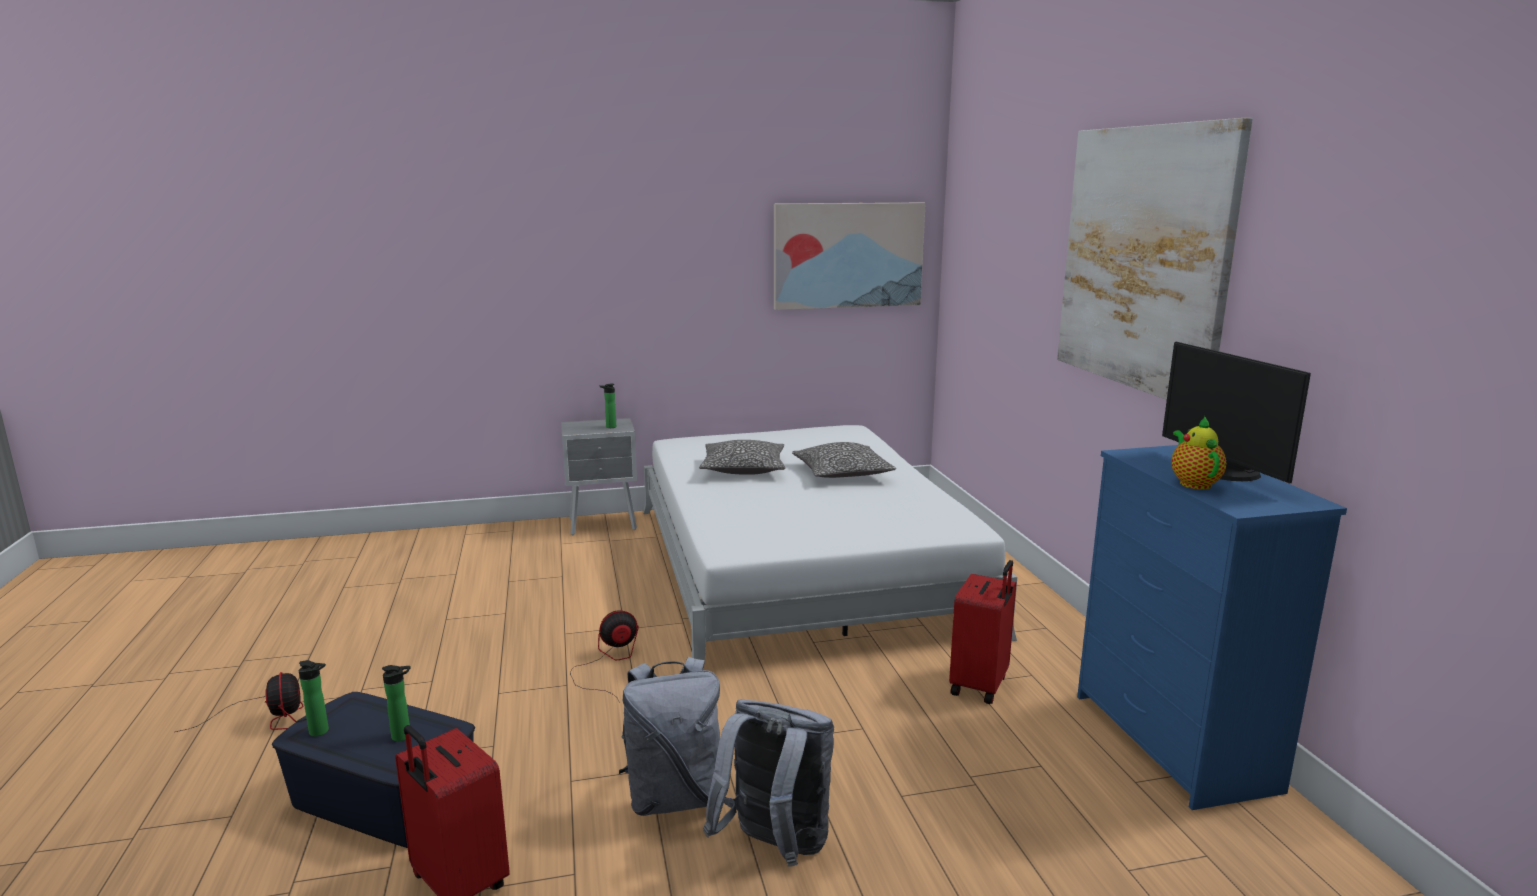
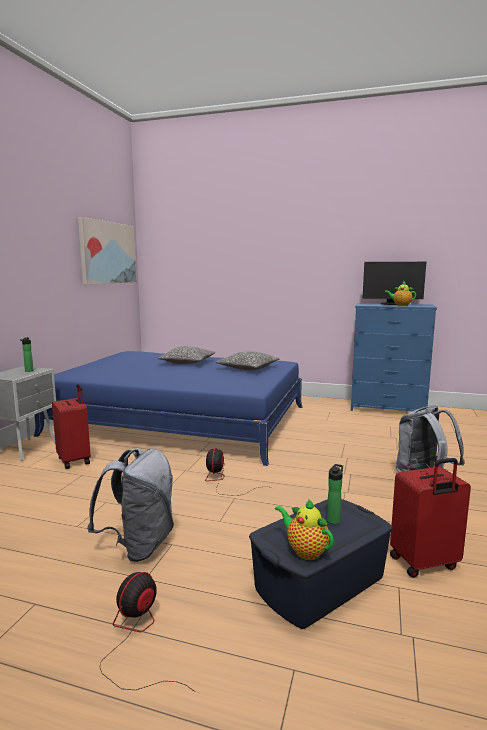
camera: 60 degrees left, 5 degrees down
fan [175,672,303,732] -> fan turned 60 degrees counterclockwise [99,572,195,692]
bottle [299,660,329,737] -> teapot [275,498,334,560]
grey backpack [619,657,720,816] -> grey backpack moved to [87,448,174,562]
white bed [643,425,1017,660] -> blue bed [34,351,302,466]
pillow [699,440,785,475] -> pillow moved to [216,352,280,370]
red suitcase [949,560,1016,704] -> red suitcase moved to [52,384,91,469]
picture [1057,118,1253,400] -> none

